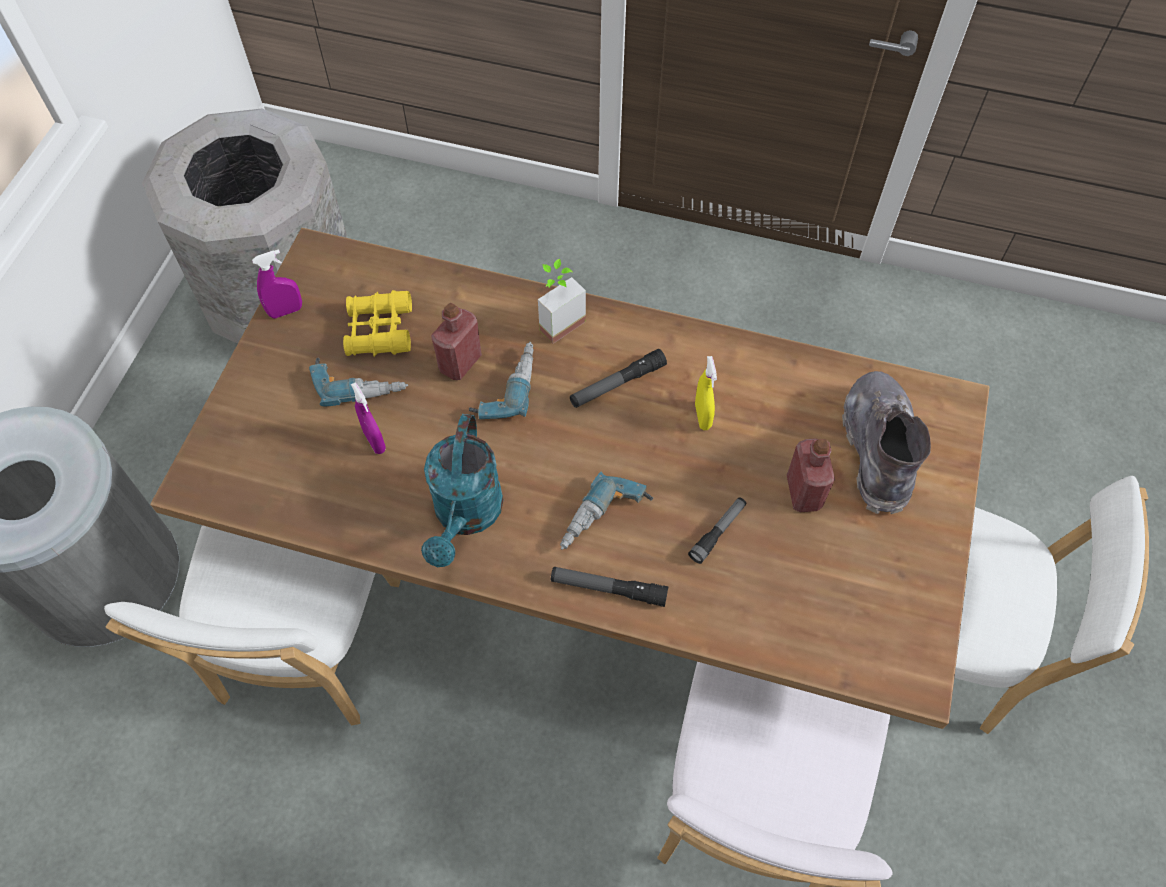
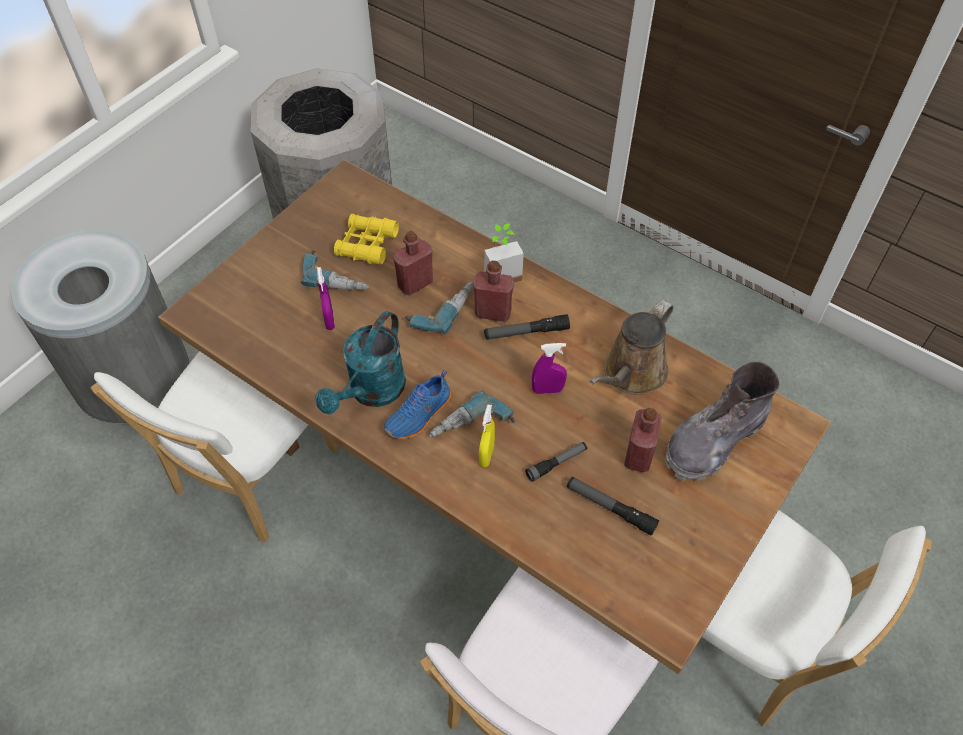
camera: 20 degrees right, 5 degrees down
purple spray bottle [252,249,302,319] -> purple spray bottle moved to [532,343,567,394]
flashlight [551,567,668,607] -> flashlight moved to [567,477,659,536]
yellow spray bottle [695,356,717,430] -> yellow spray bottle moved to [479,405,495,467]
grey boot [842,371,931,514] -> grey boot turned 150 degrees counterclockwise [665,362,779,481]
none -> blue shoe [384,370,451,439]
none -> red bottle [473,260,514,322]
none -> brown watering can [590,300,674,395]

